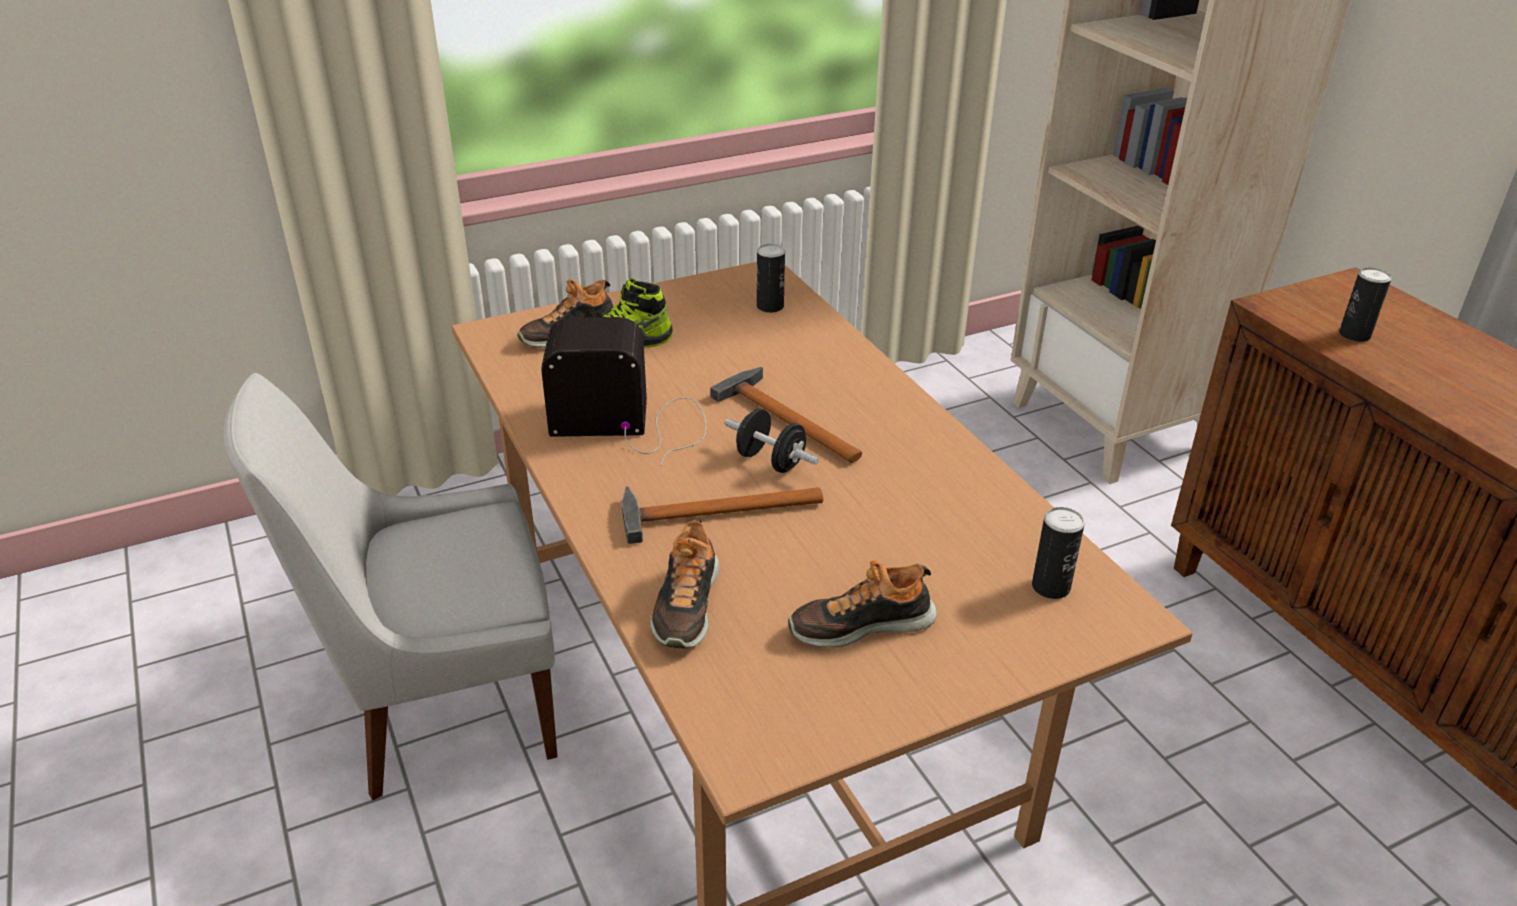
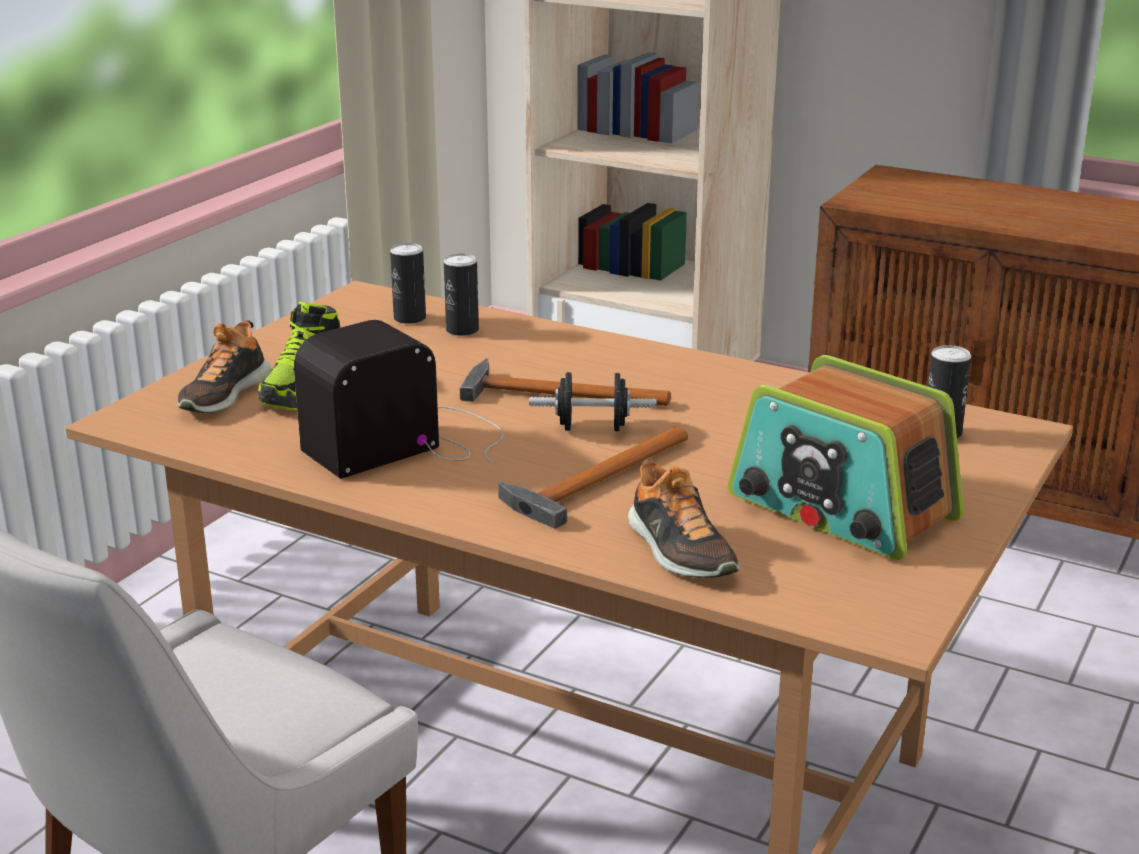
camera: 35 degrees left, 10 degrees down
shoe [788,560,937,647] -> radio [728,355,964,560]
can [1339,267,1391,342] -> can moved to [444,254,479,336]

